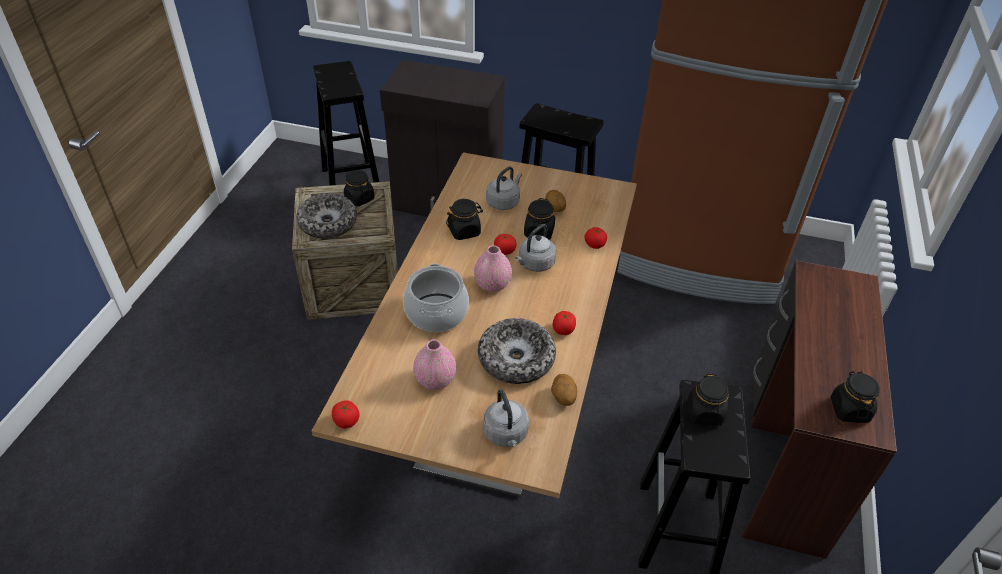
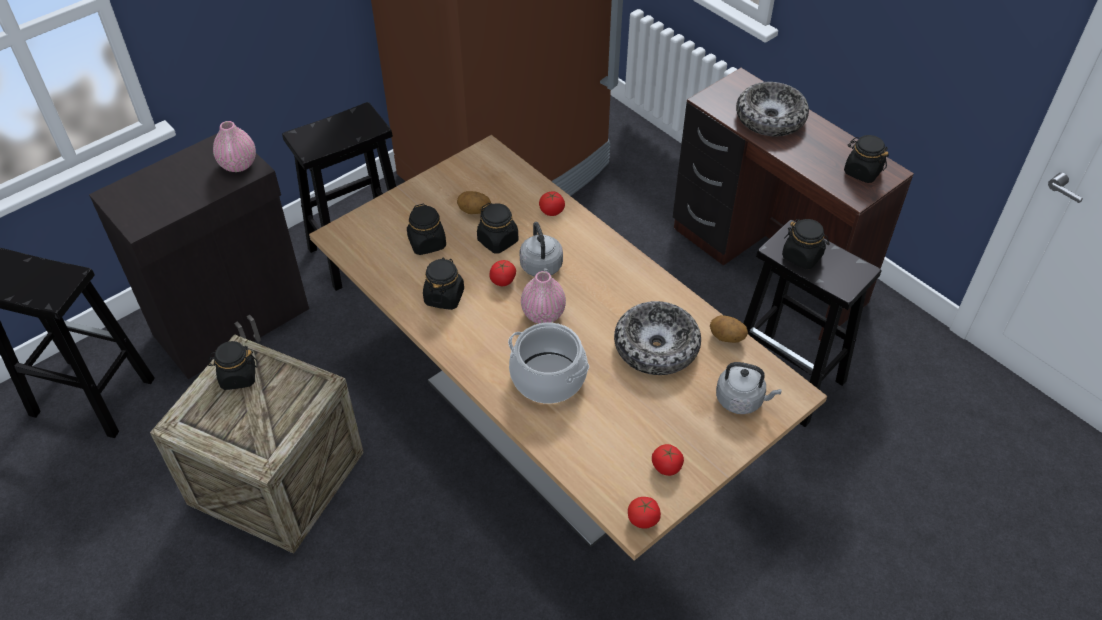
camera: 55 degrees left, 5 degrees up
bowl [296,193,357,239] -> bowl moved to [736,82,809,136]
pink vase [413,339,456,390] -> pink vase moved to [213,121,256,172]
grey kettle [486,166,522,210] -> black jar [407,204,446,255]
tomato [553,311,576,335] -> tomato moved to [652,444,684,476]

